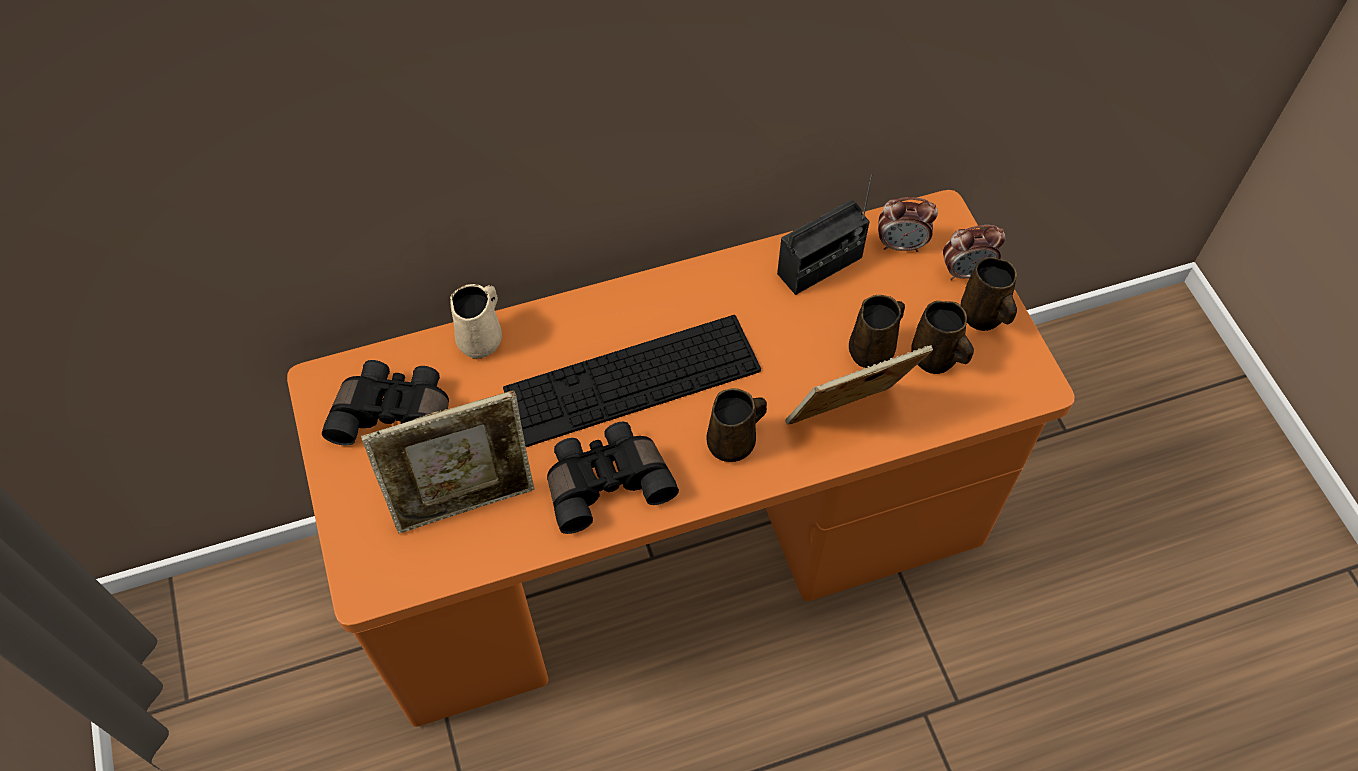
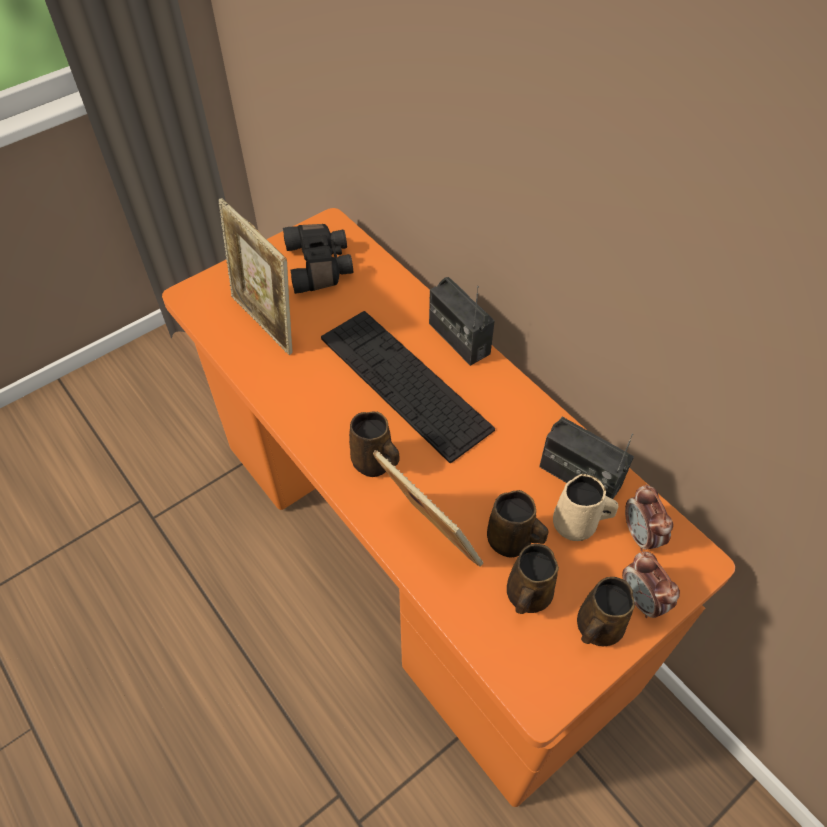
camera: 70 degrees right, 5 degrees down
beige mug [450,284,502,359] -> beige mug moved to [553,474,618,541]
black binoculars [547,422,679,534] -> none
none -> radio [429,277,495,366]

